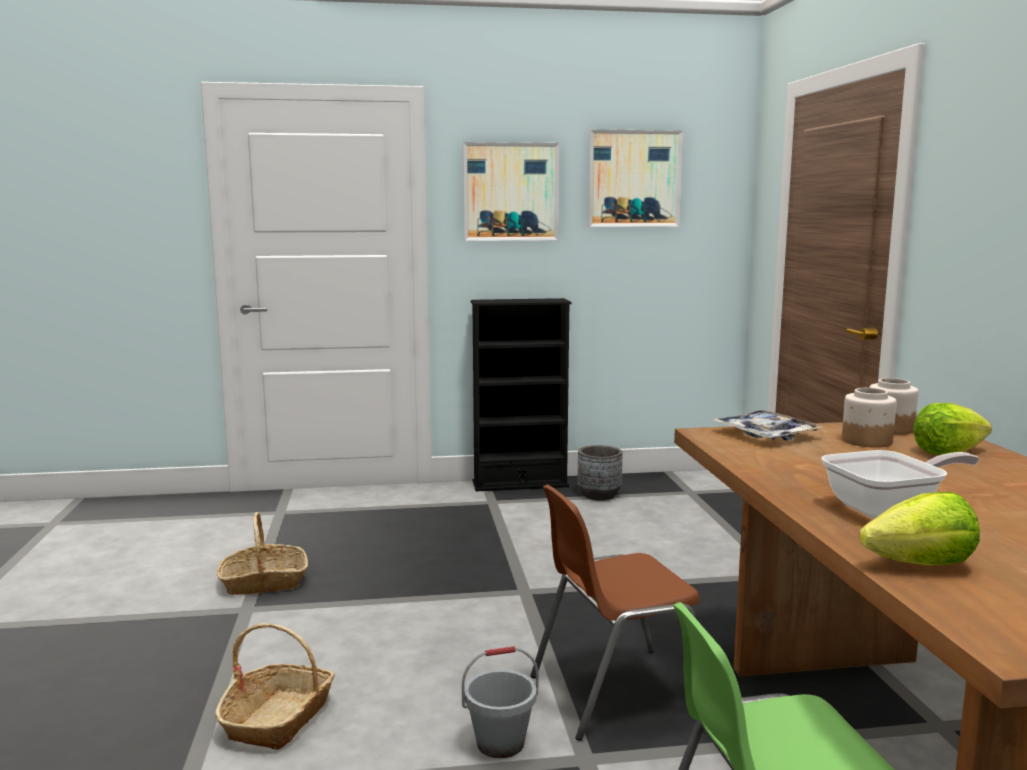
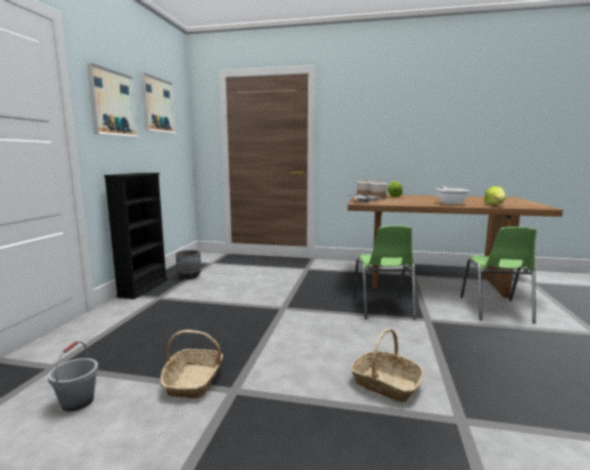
camera: 70 degrees left, 0 degrees up
grey bucket [462,646,538,758] -> grey bucket moved to [48,341,98,411]
brown chair [530,485,700,741] -> green chair [353,225,416,319]

